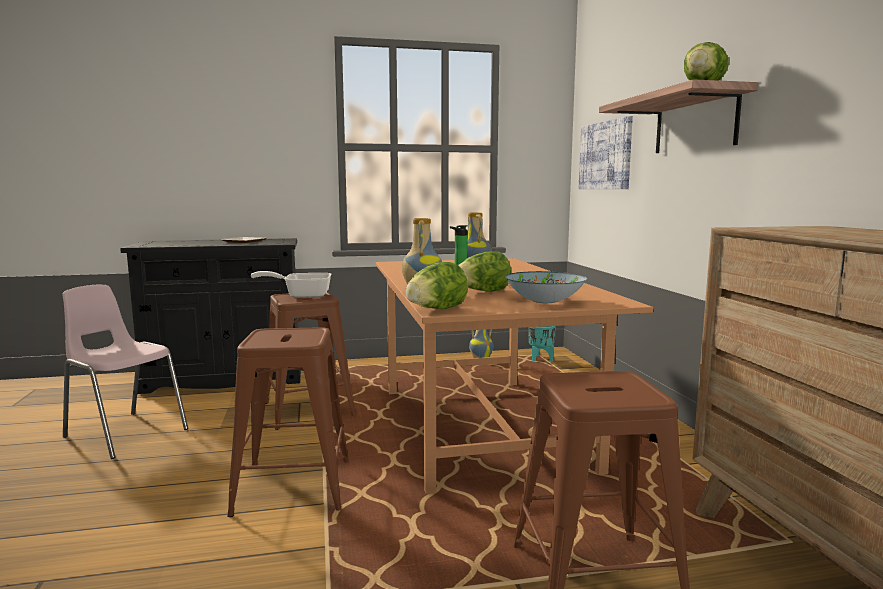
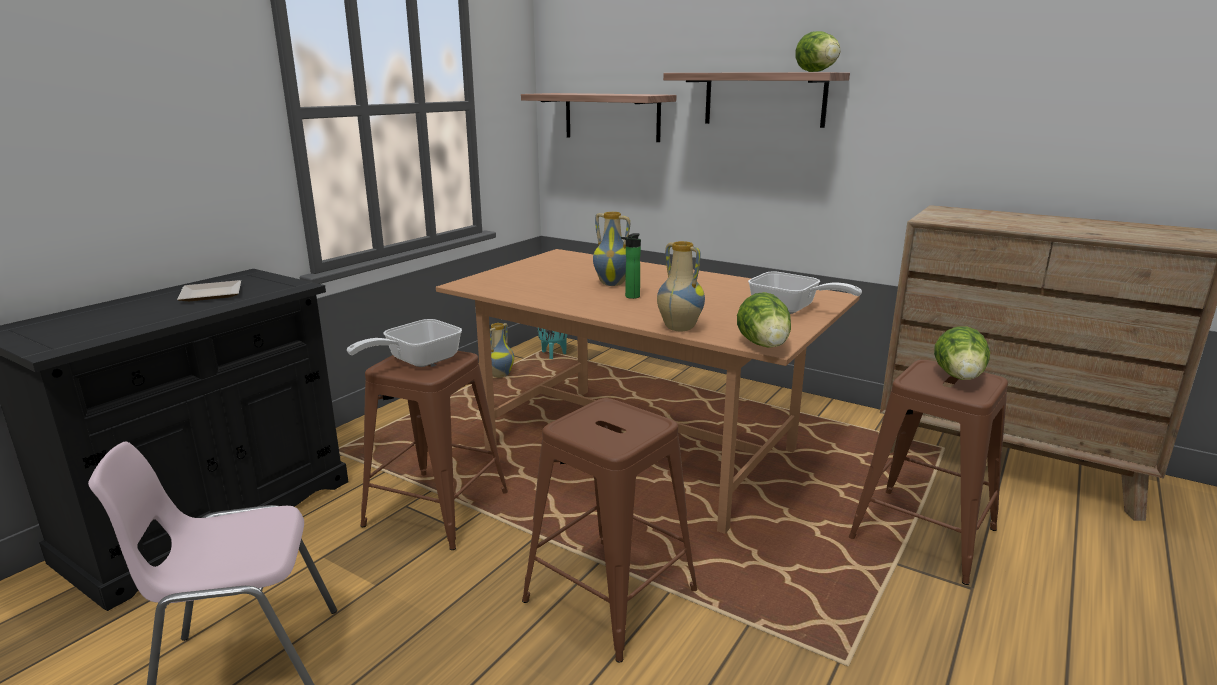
camera: 45 degrees left, 10 degrees up
lettuce [459,251,511,292] -> lettuce moved to [934,326,990,380]
bowl [505,271,587,303] -> frying pan [748,272,862,314]
picture [579,116,633,189] -> shelf [521,93,676,142]

